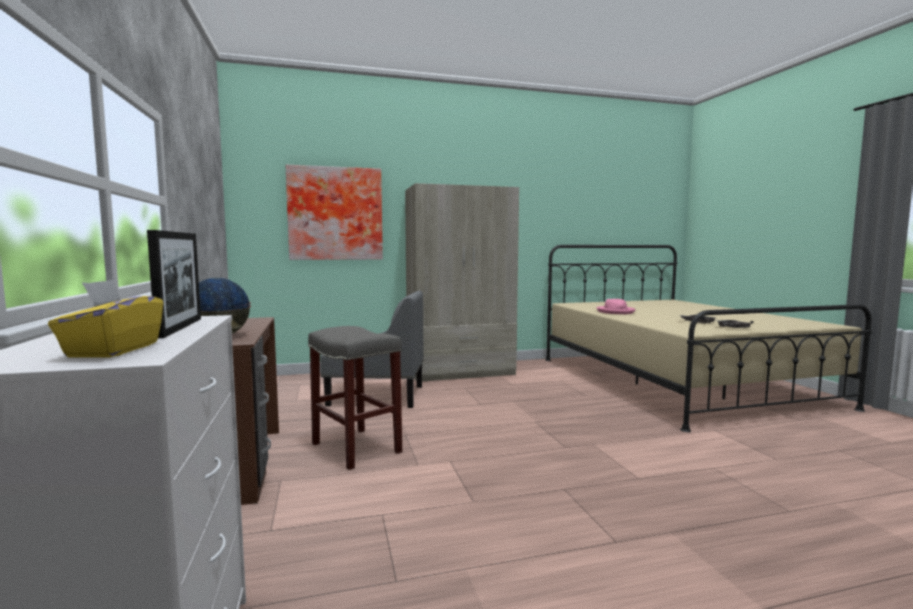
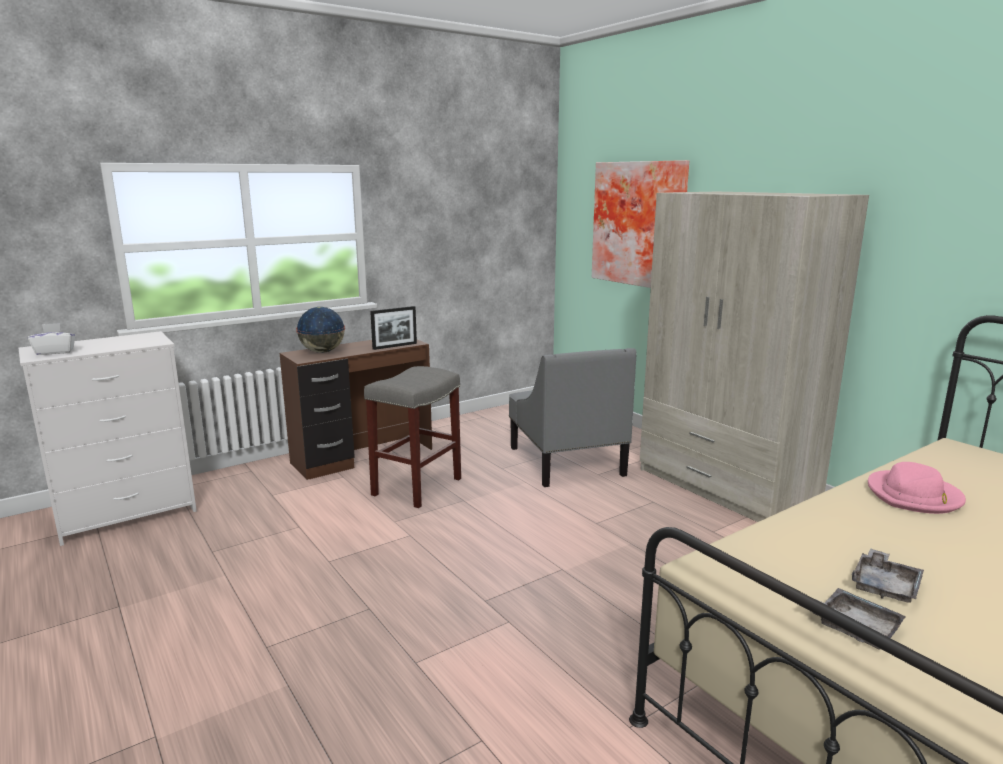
camera: 70 degrees right, 10 degrees up
yellow tissue box [48,280,163,358] -> white tissue box [28,323,76,355]
picture frame [147,230,201,338] -> picture frame moved to [370,306,417,350]

